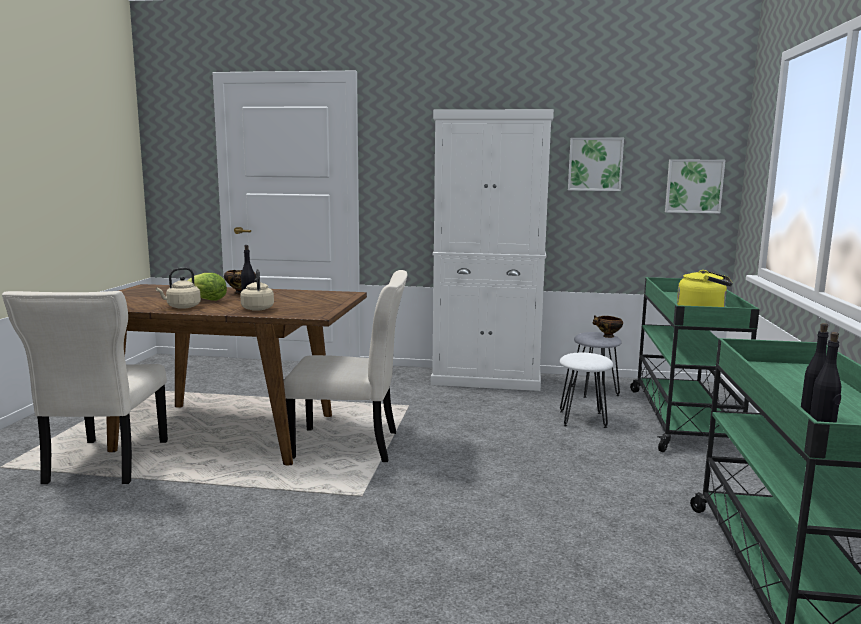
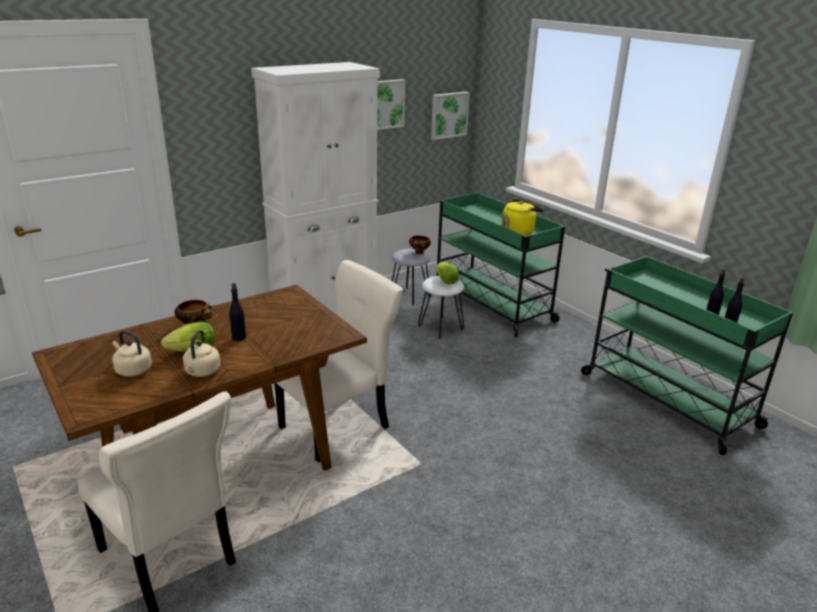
camera: 45 degrees left, 15 degrees up
beige kettle [240,269,274,311] -> beige kettle moved to [112,330,152,377]
none -> lettuce [437,262,459,284]

